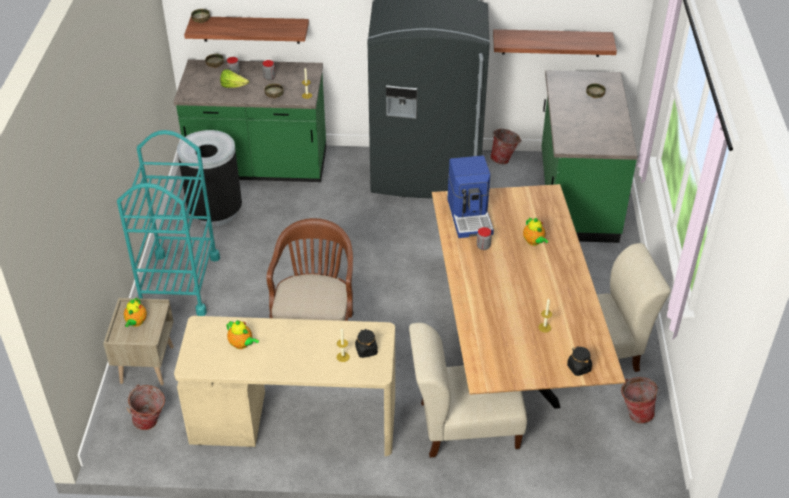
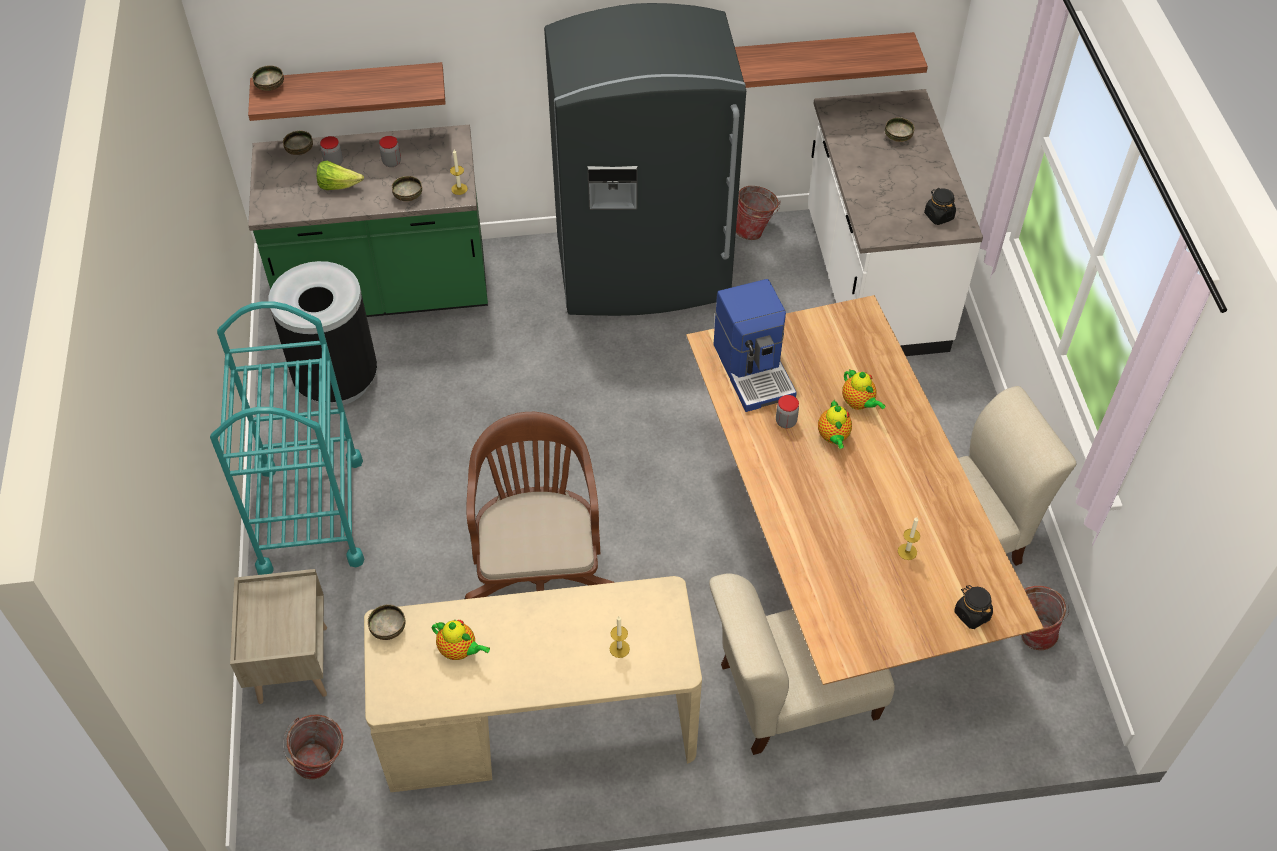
camera: 10 degrees left, 10 degrees up
teapot [124,297,147,327] -> teapot moved to [818,400,852,449]
black jar [355,329,378,358] -> black jar moved to [924,188,956,225]
green counter [542,70,637,243] -> white counter [808,89,983,356]
none -> bowl [368,604,406,640]

